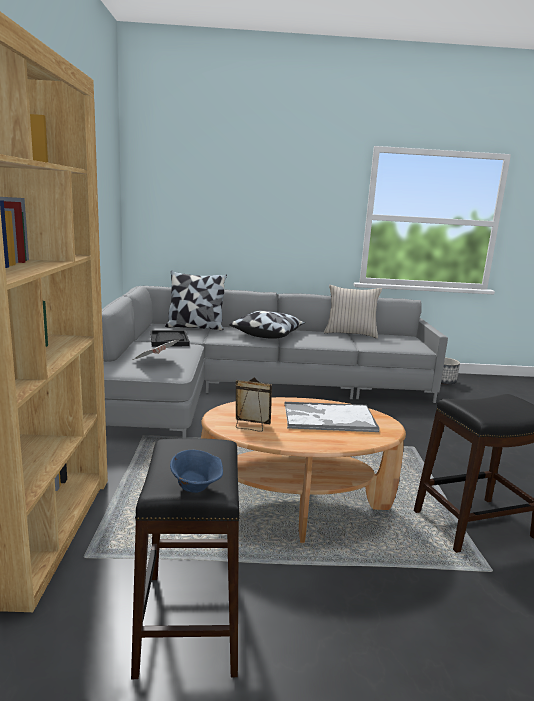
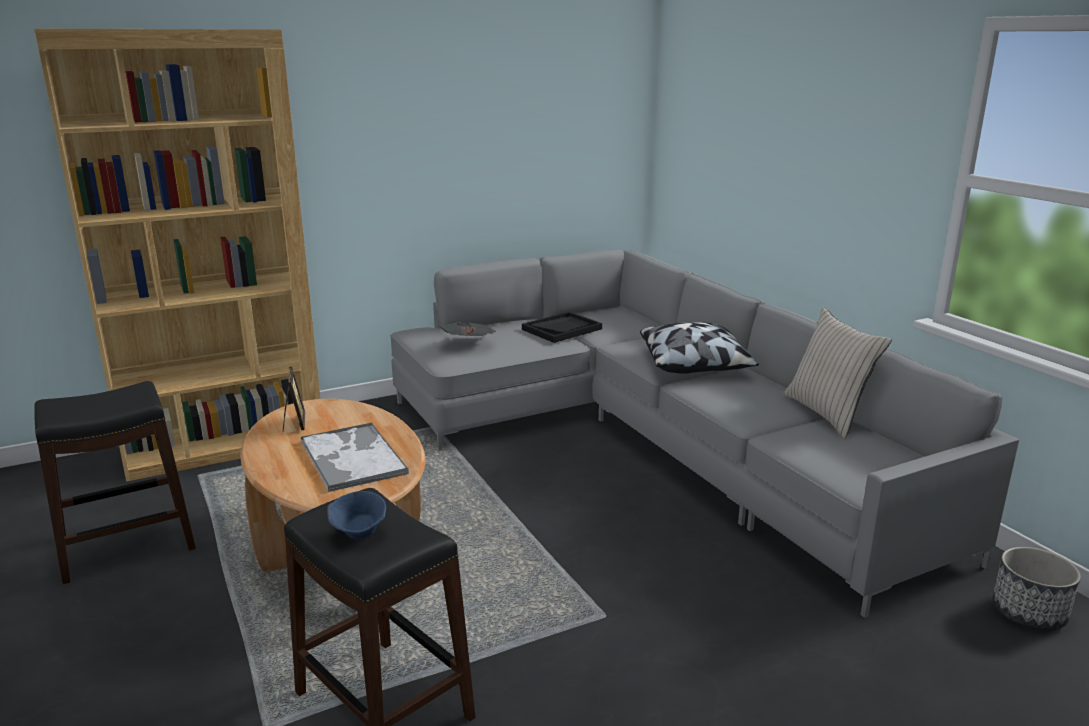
camera: 65 degrees right, 5 degrees up
pillow [165,271,227,331] -> none
blue bowl [170,450,223,493] -> blue bowl moved to [327,491,386,539]

